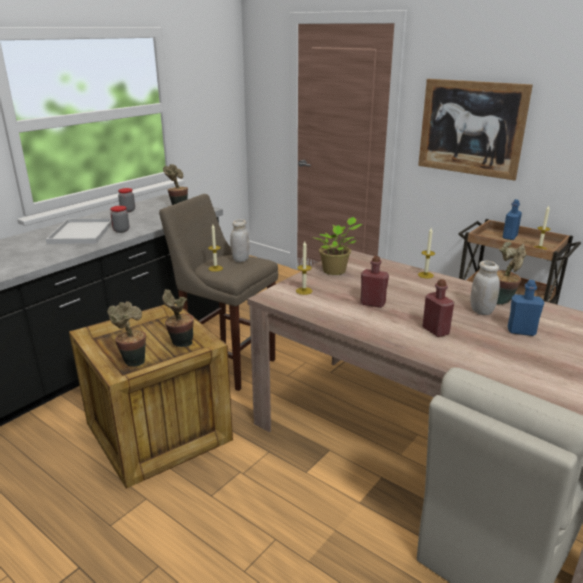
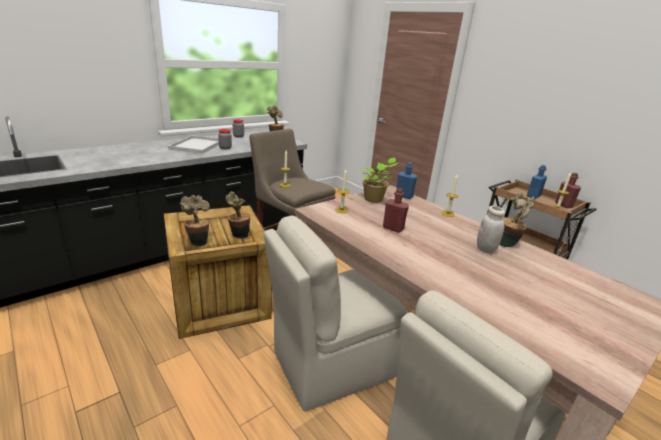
camera: 10 degrees right, 0 degrees up
white jar [230,219,250,262] -> none
picture [418,79,533,181] -> none
red bottle [422,279,454,337] -> red bottle moved to [555,173,581,208]
blue bottle [508,280,544,336] -> blue bottle moved to [397,162,417,199]
none -> beige chair [264,215,408,411]

